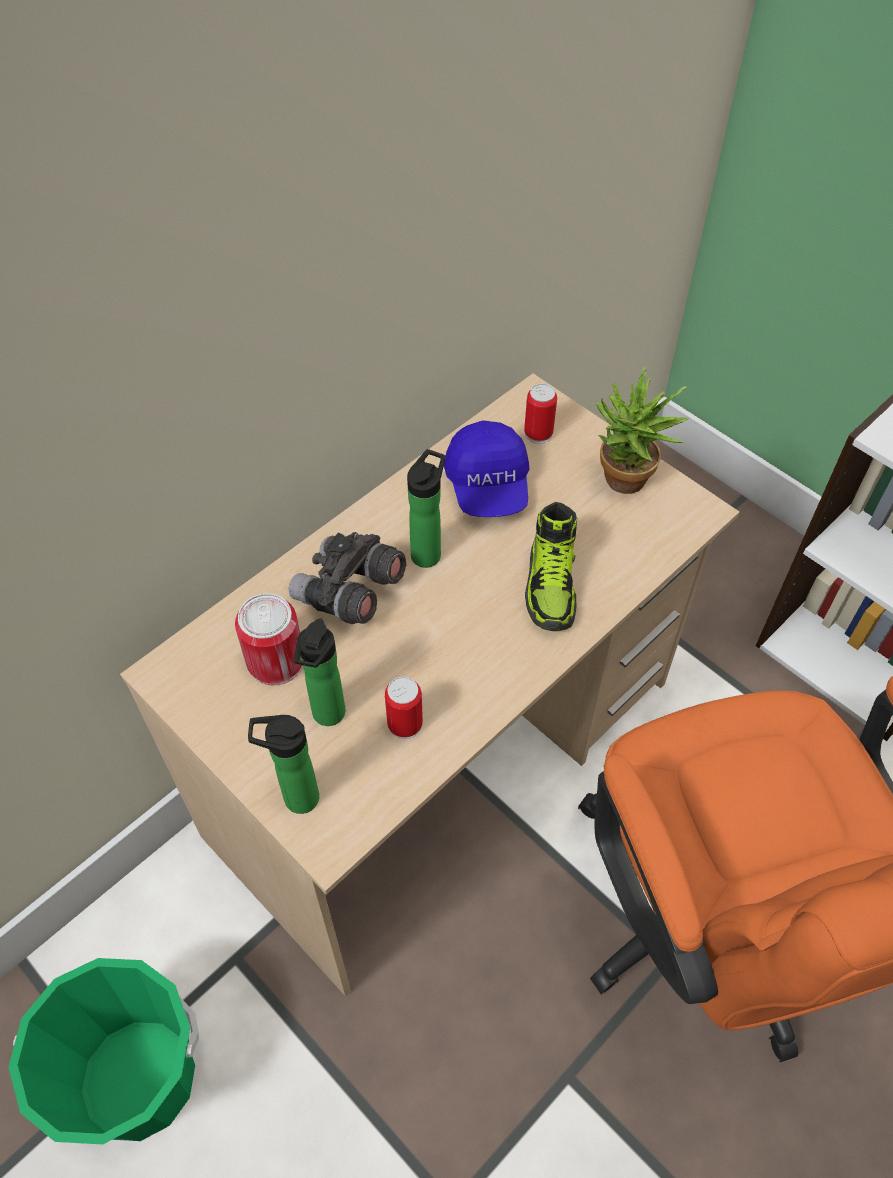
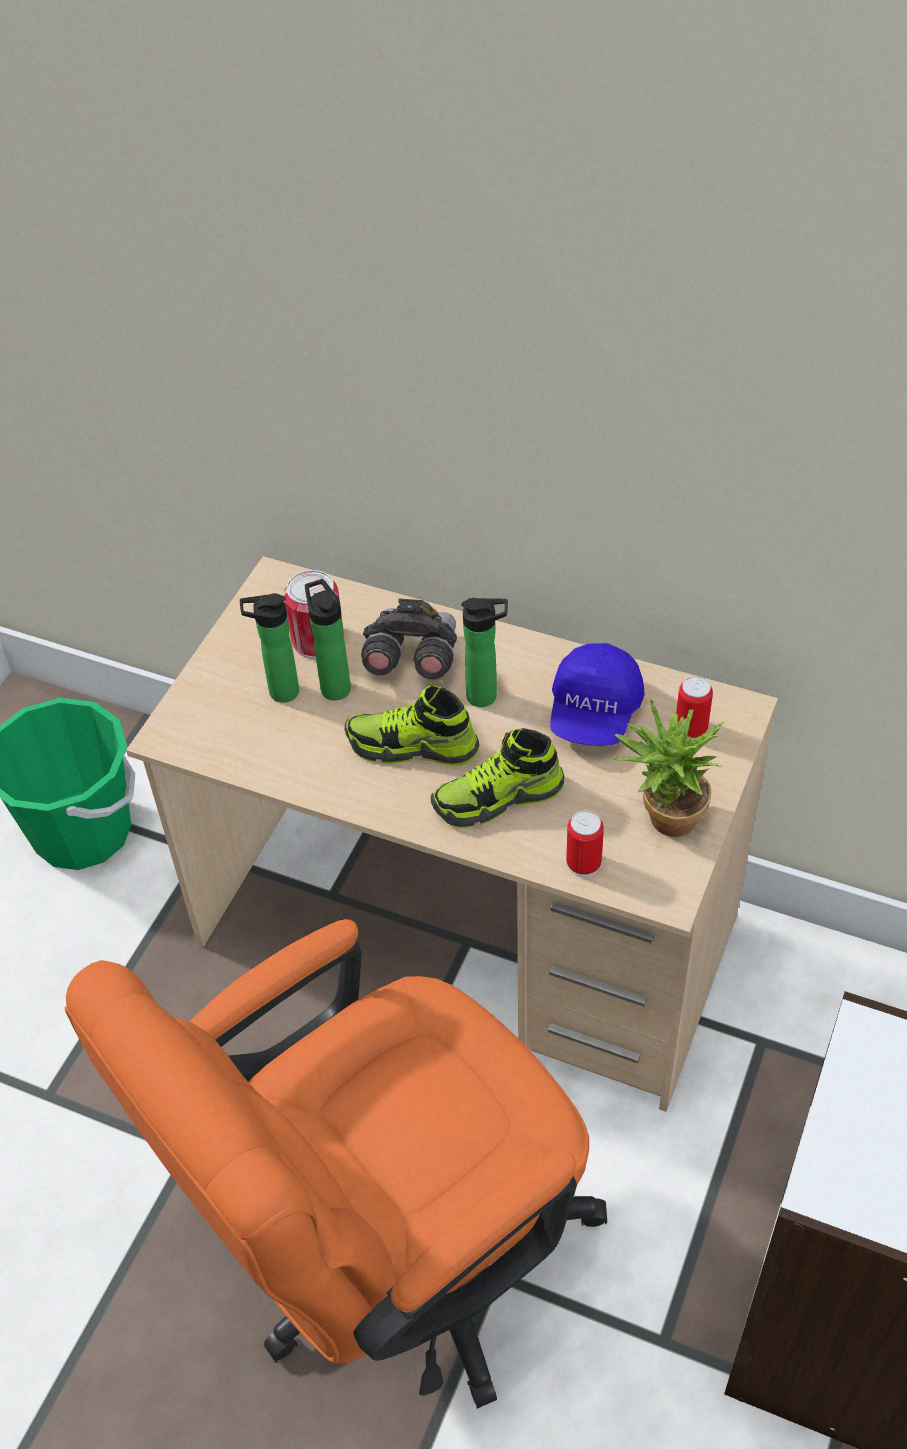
camera: 70 degrees right, 5 degrees down
bottle [248,715,319,814] -> bottle moved to [305,579,351,700]
can [385,677,423,739] -> can moved to [566,810,604,877]
blue cap [444,420,530,517] -> blue cap turned 45 degrees counterclockwise [550,643,645,746]
none -> shoe [344,685,479,765]

